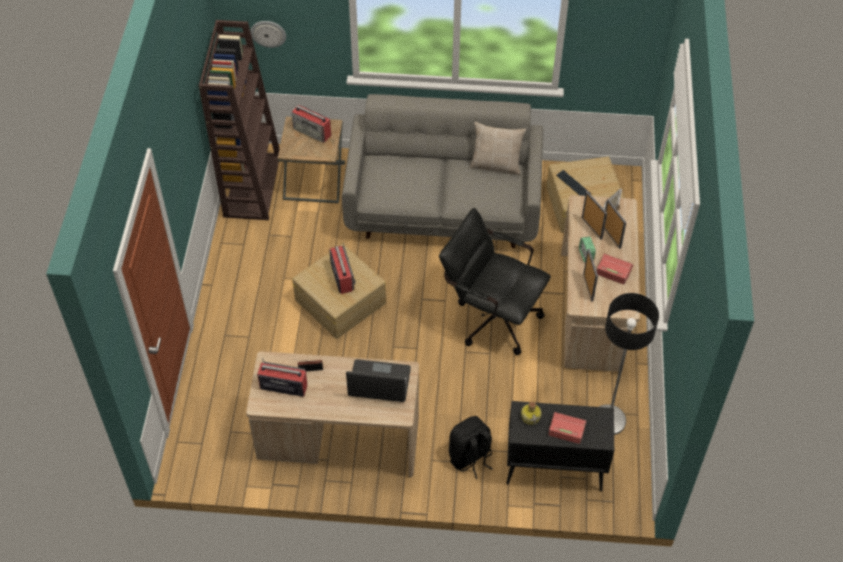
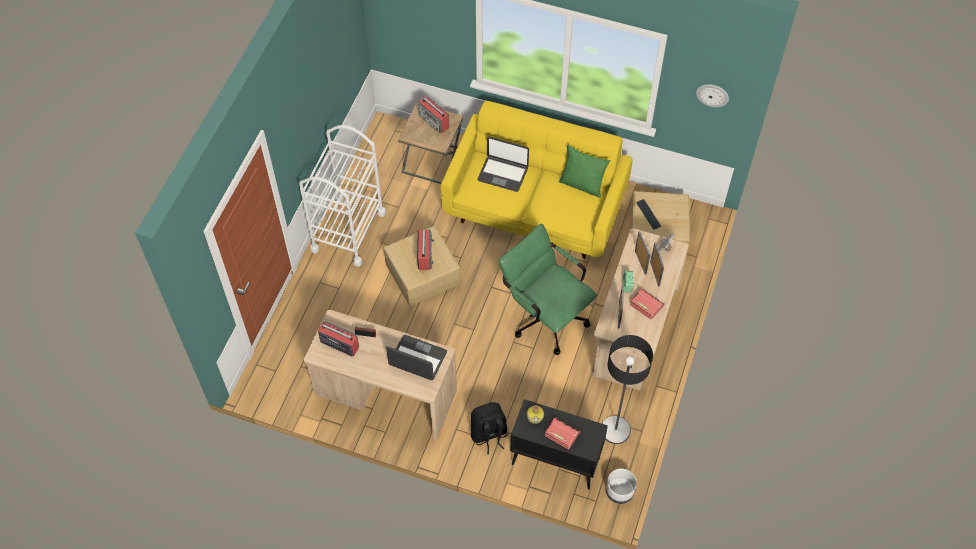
camera: 15 degrees right, 5 degrees up
brown bookcase [199,20,280,220] -> none
wall clock [250,21,286,48] -> wall clock moved to [696,84,729,107]
grey sofa [342,94,543,248] -> yellow sofa [441,101,633,259]
black office chair [439,208,551,355] -> green office chair [499,224,597,355]
beige pillow [470,122,526,175] -> green pillow [559,145,610,198]
none -> white cart [299,125,386,266]
none -> laptop [478,137,529,192]
none -> white planter [606,469,637,504]

